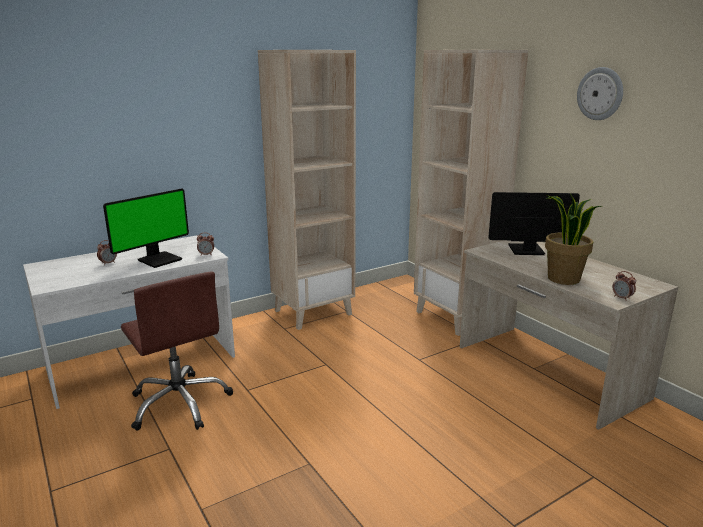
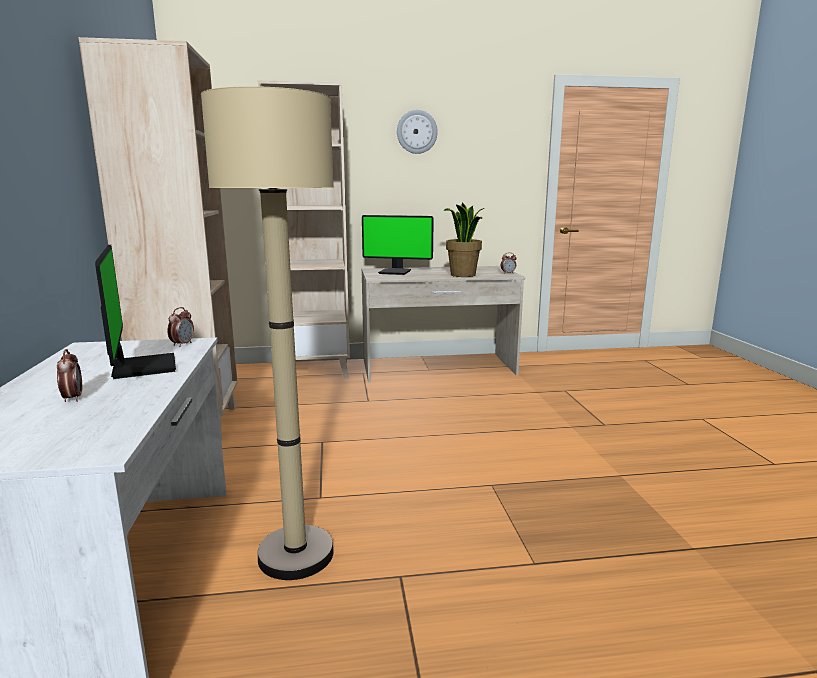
camera: 65 degrees left, 5 degrees down
brown office chair [121,271,233,431] -> beige floor lamp [201,86,334,580]
monitor [488,192,580,255] -> monitor turned 105 degrees counterclockwise [362,215,434,275]

